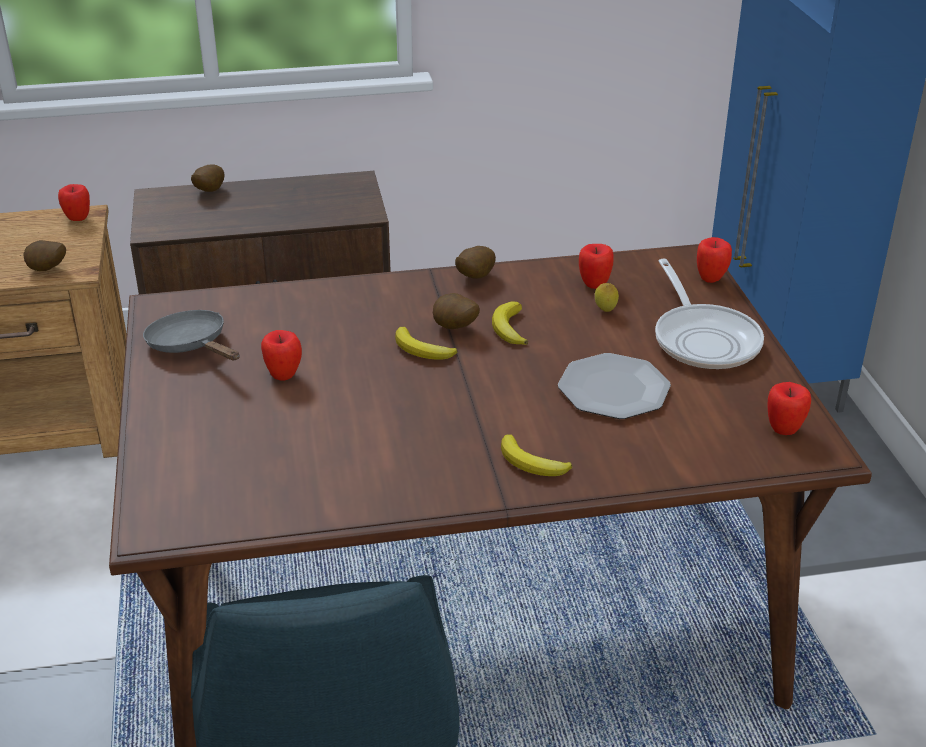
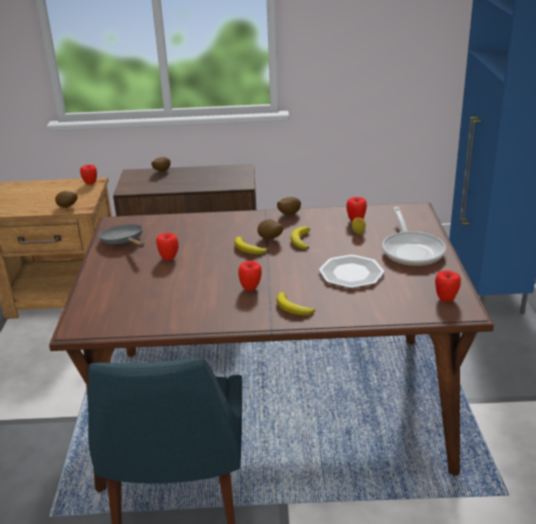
camera: 10 degrees right, 5 degrees down
apple [697,237,732,283] -> apple moved to [238,260,262,291]

